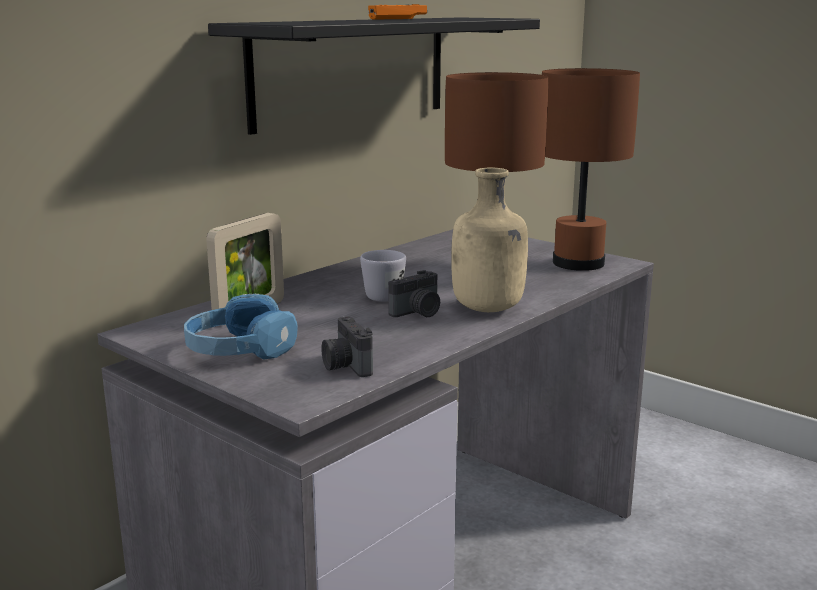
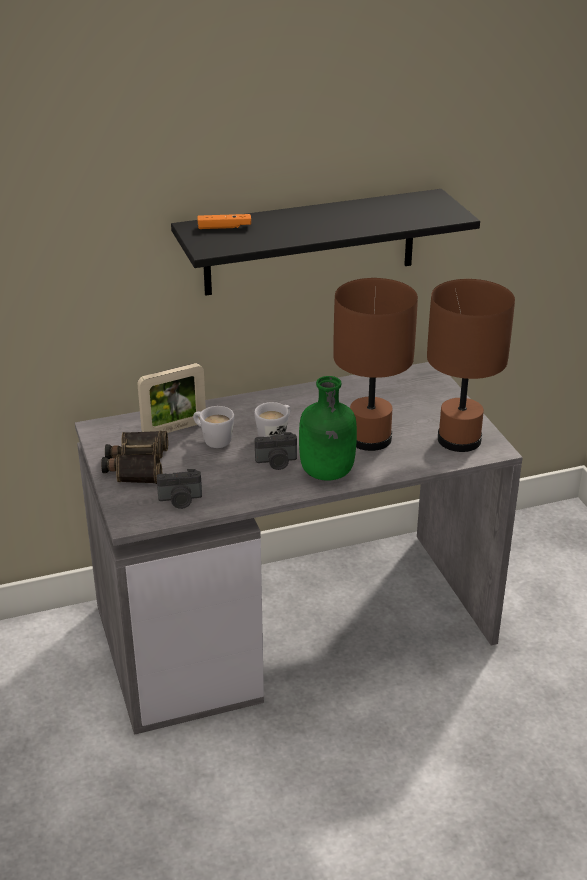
camera: 30 degrees right, 15 degrees up
blue headphones [184,294,298,360] -> binoculars [101,431,168,484]
camera [321,316,373,377] -> camera turned 105 degrees counterclockwise [157,469,202,509]
orange game controller [368,4,427,19] -> orange game controller moved to [197,214,251,229]
beige bottle [451,168,528,312] -> green bottle [299,376,357,481]
none -> white mug [193,406,234,448]

